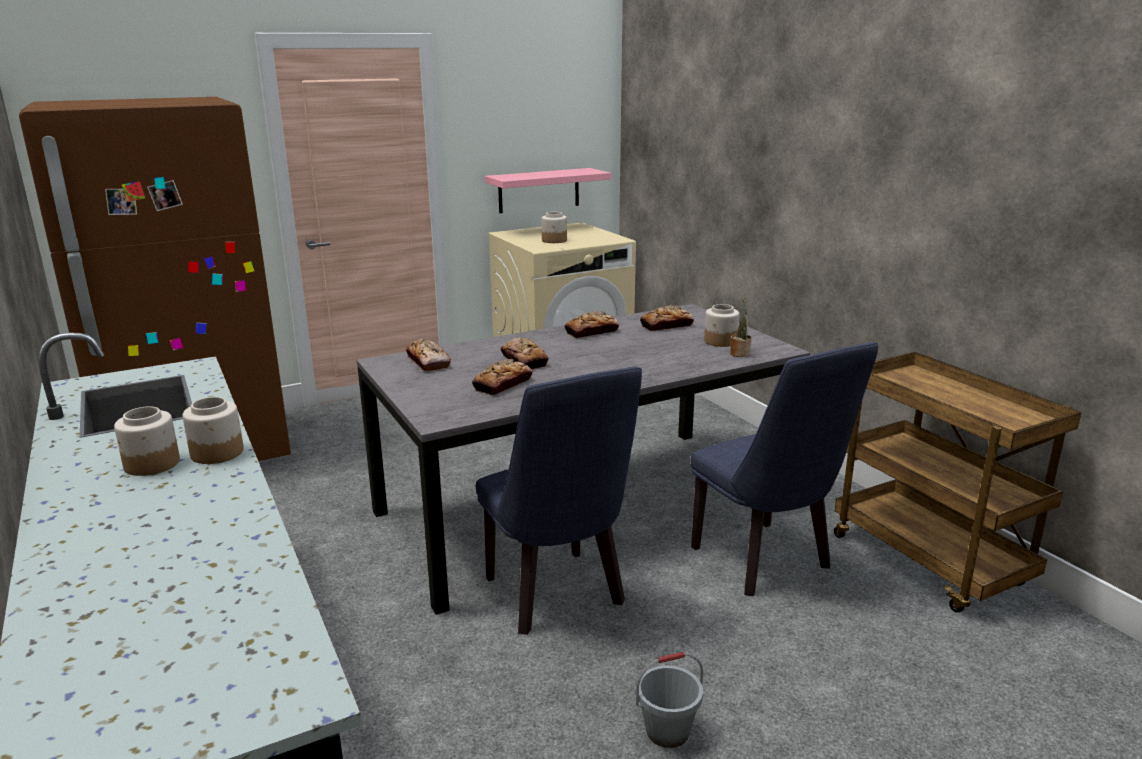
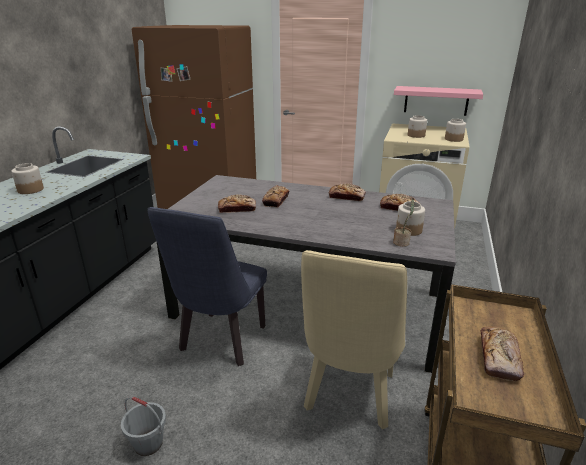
camera: 45 degrees right, 5 degrees up
jar [182,397,244,464] -> jar moved to [445,119,466,142]
bread [406,338,451,371] -> bread moved to [480,326,524,382]
blue chair [690,342,878,596] -> beige chair [301,250,407,429]

